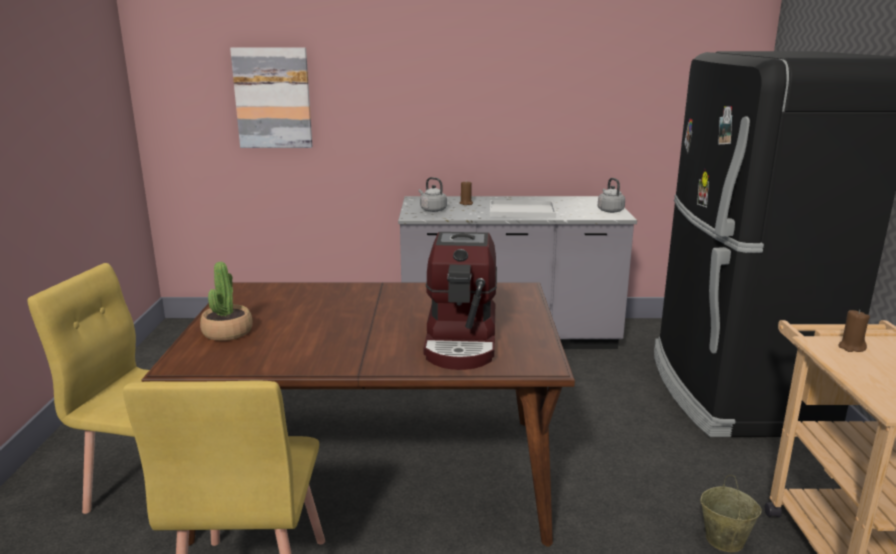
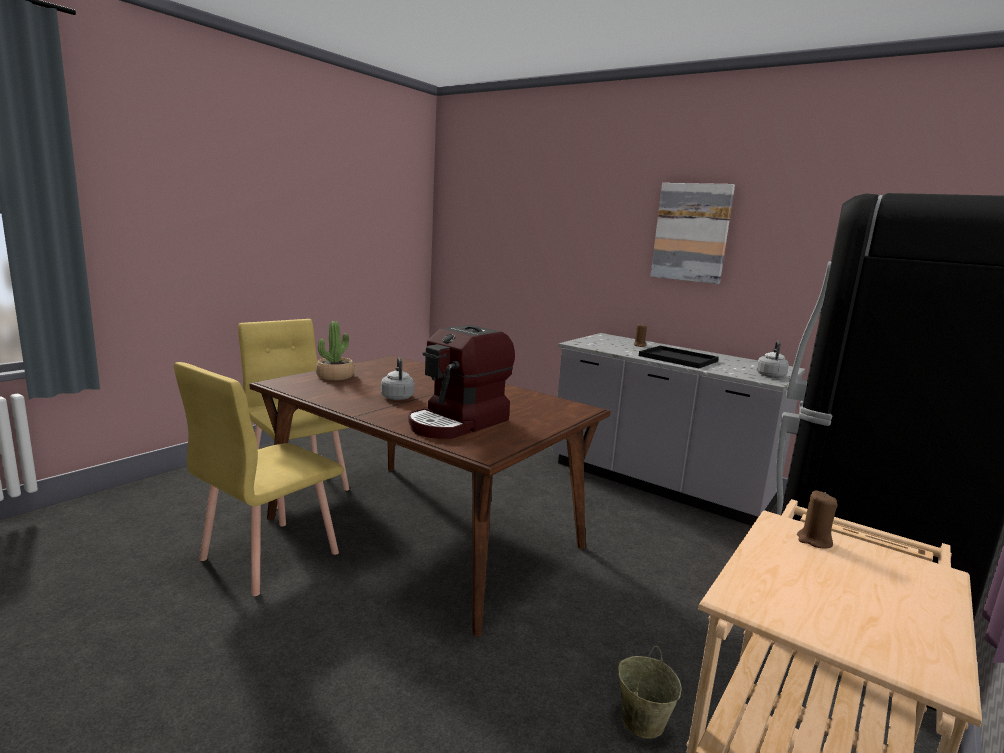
camera: 35 degrees right, 5 degrees down
picture [230,47,313,148] -> picture moved to [651,183,735,284]
grey kettle [419,177,447,212] -> grey kettle moved to [381,357,414,400]
white tray [490,200,556,218] -> black tray [639,346,719,368]

